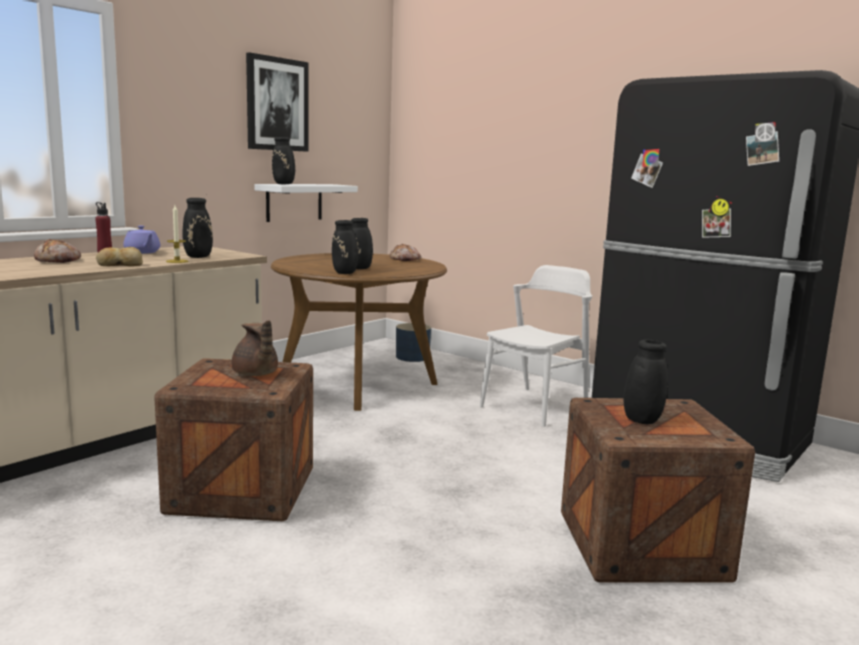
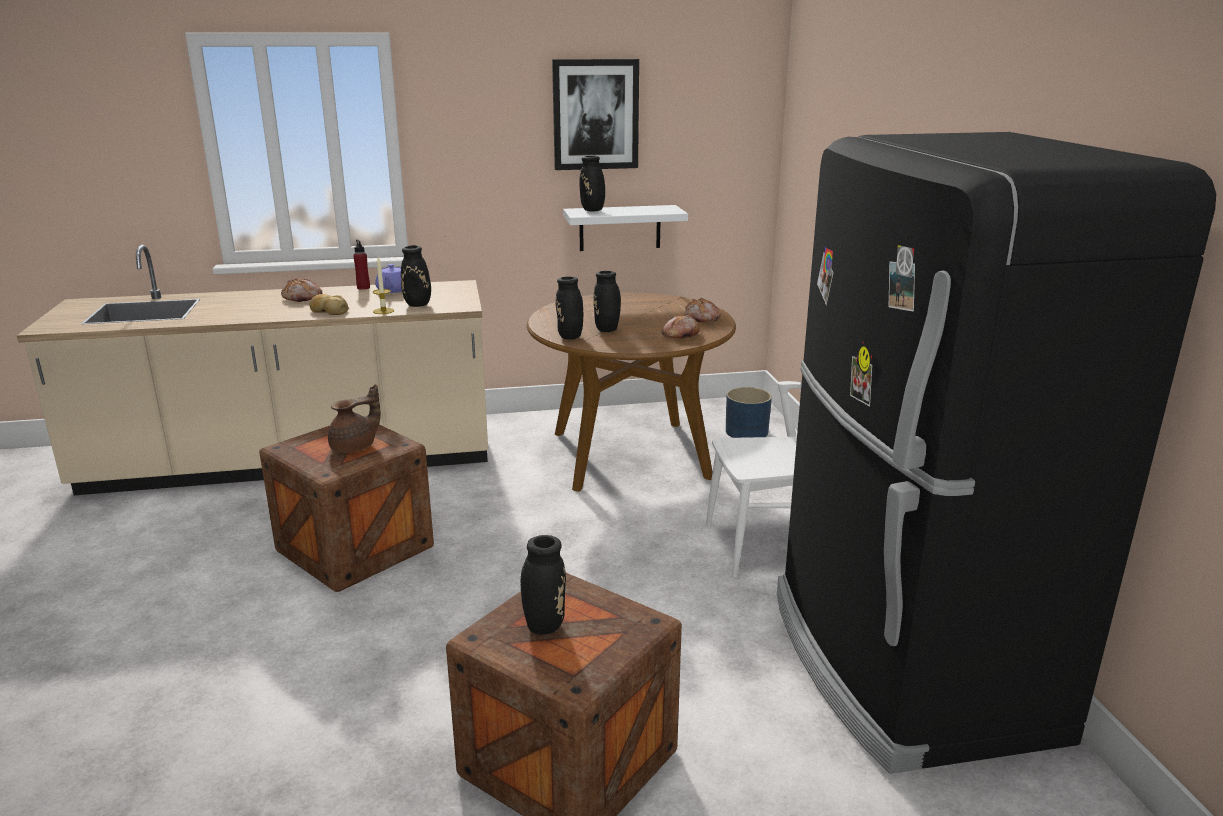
camera: 40 degrees right, 10 degrees up
brown teapot [232,320,278,376] -> brown teapot turned 135 degrees counterclockwise [328,384,381,453]
none -> bread [662,315,700,339]

